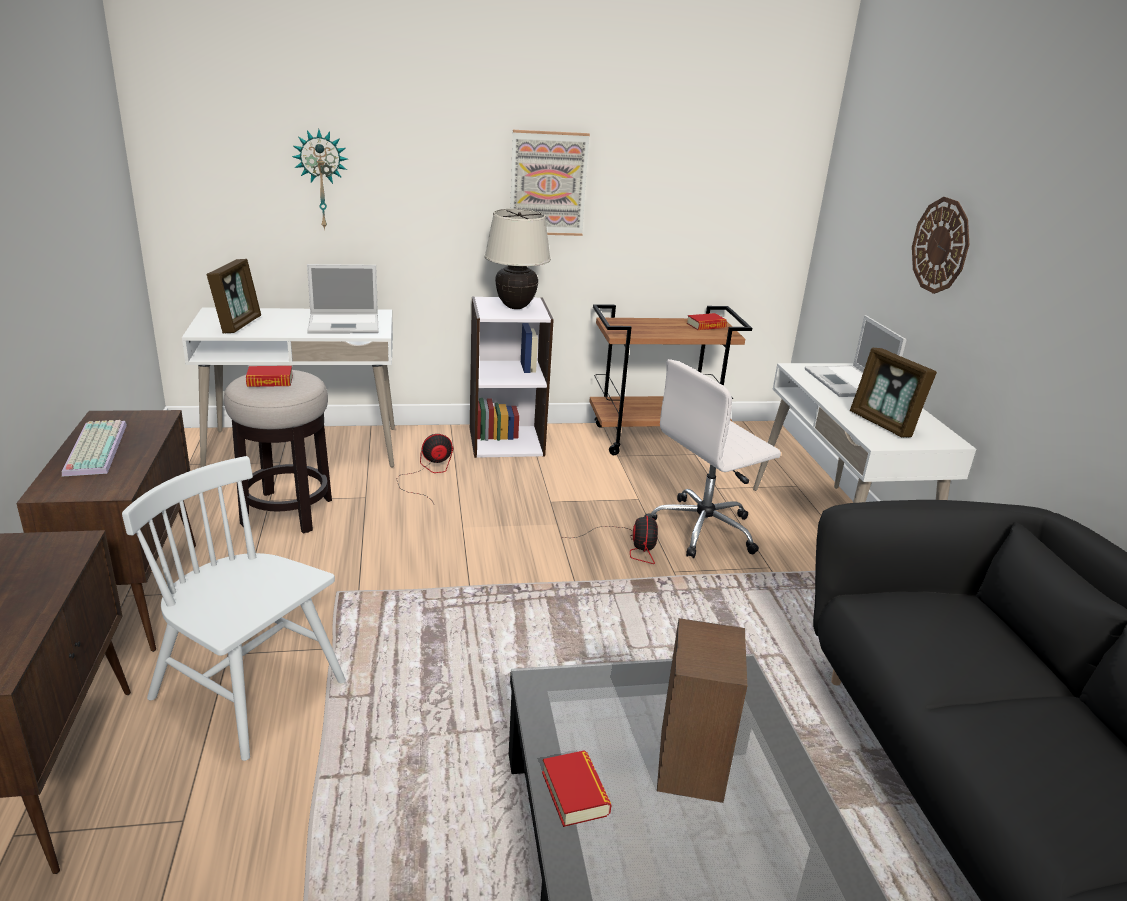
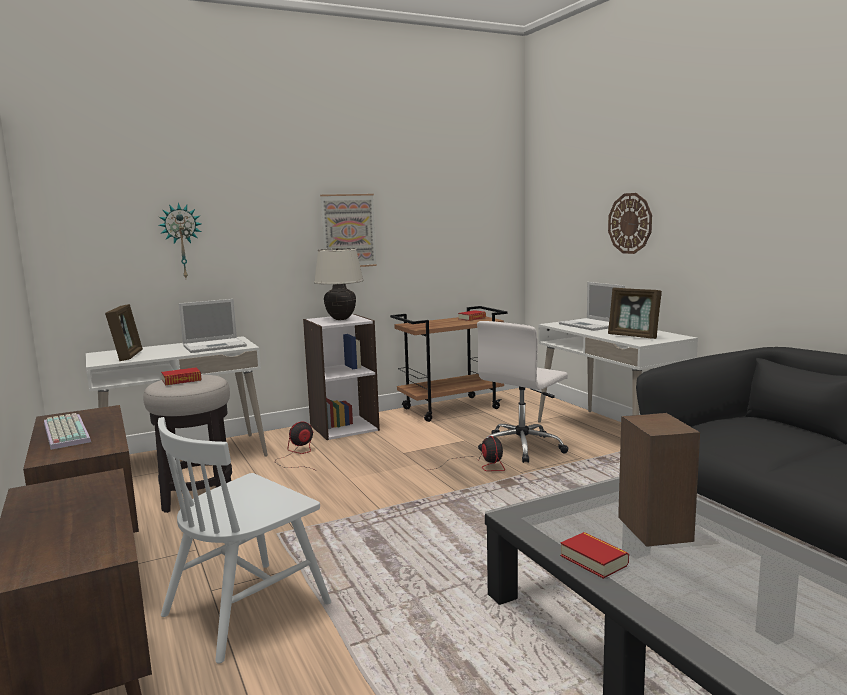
camera: 15 degrees left, 15 degrees down
white chair [122,456,346,761] -> white chair turned 60 degrees counterclockwise [158,417,331,664]

